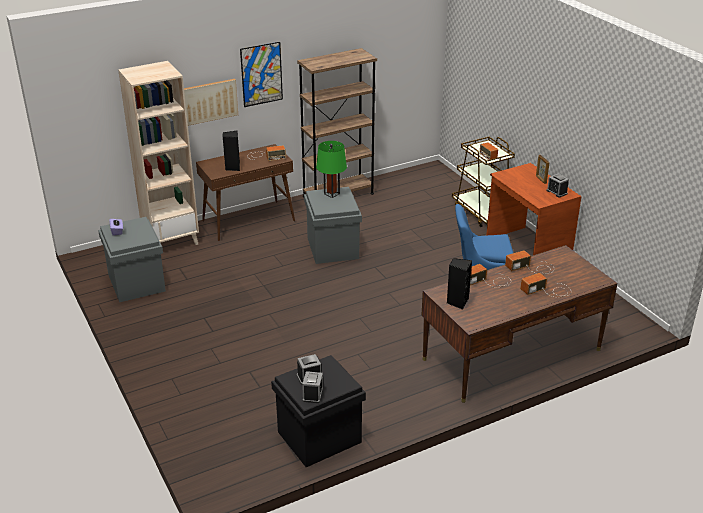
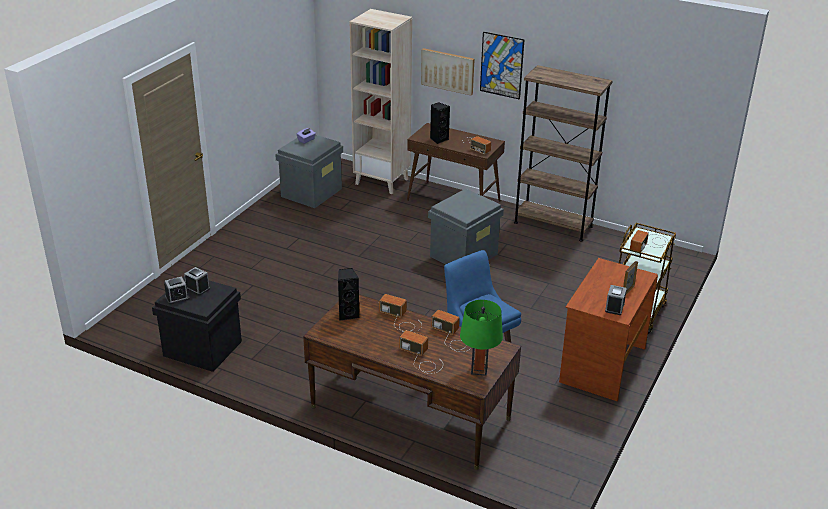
camera: 55 degrees right, 0 degrees up
green table lamp [316,141,347,198] -> green table lamp moved to [460,300,503,376]

